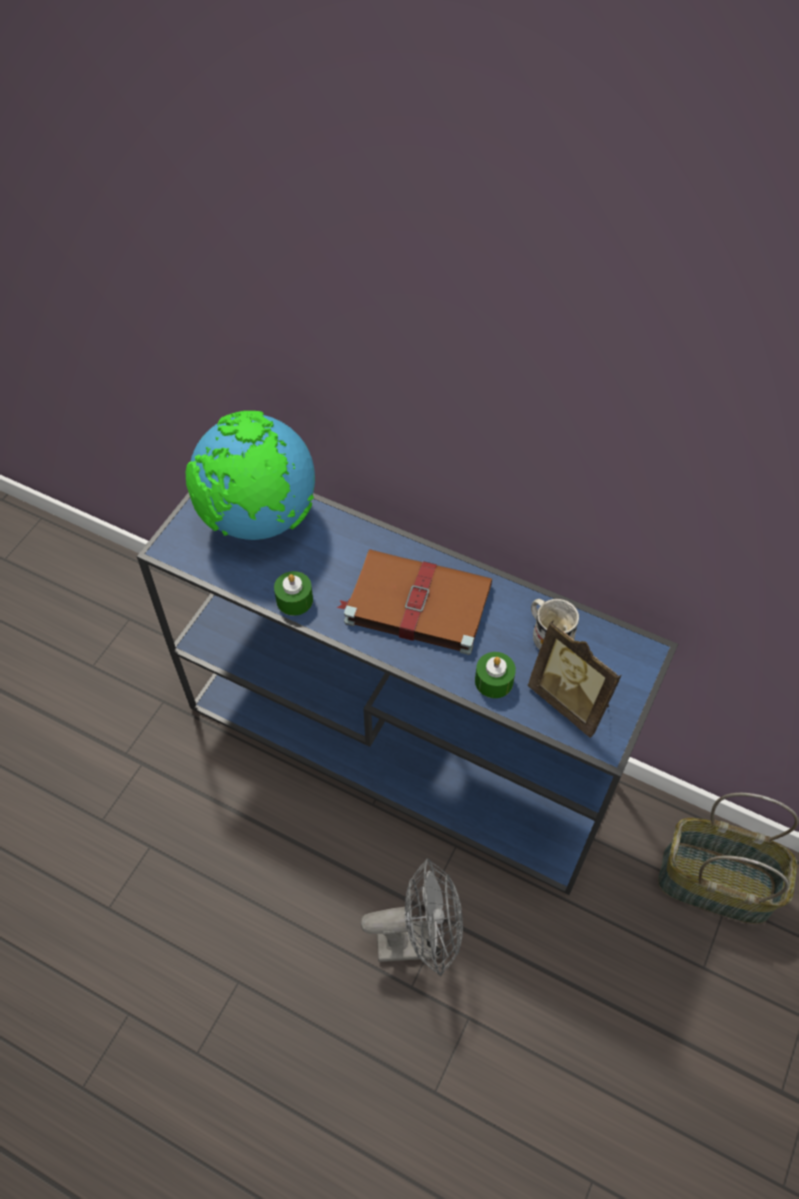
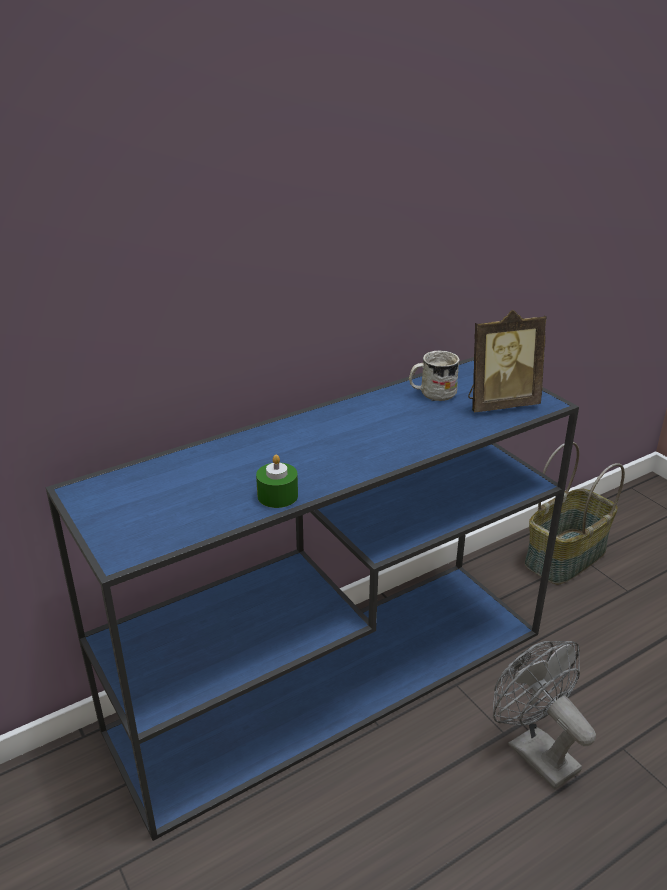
camera: 60 degrees left, 25 degrees down
globe [186,411,315,540] -> none
brown book [337,549,492,655] -> none
grey fan [361,858,463,976] -> grey fan turned 60 degrees counterclockwise [493,641,596,790]
green candle [475,652,516,698] -> none

